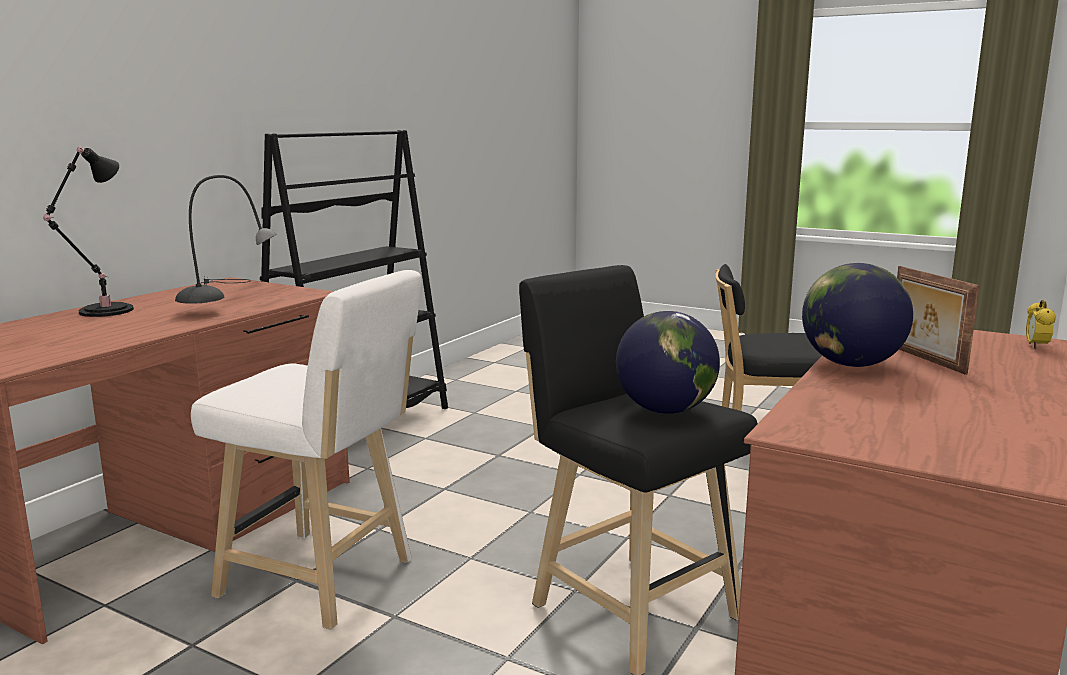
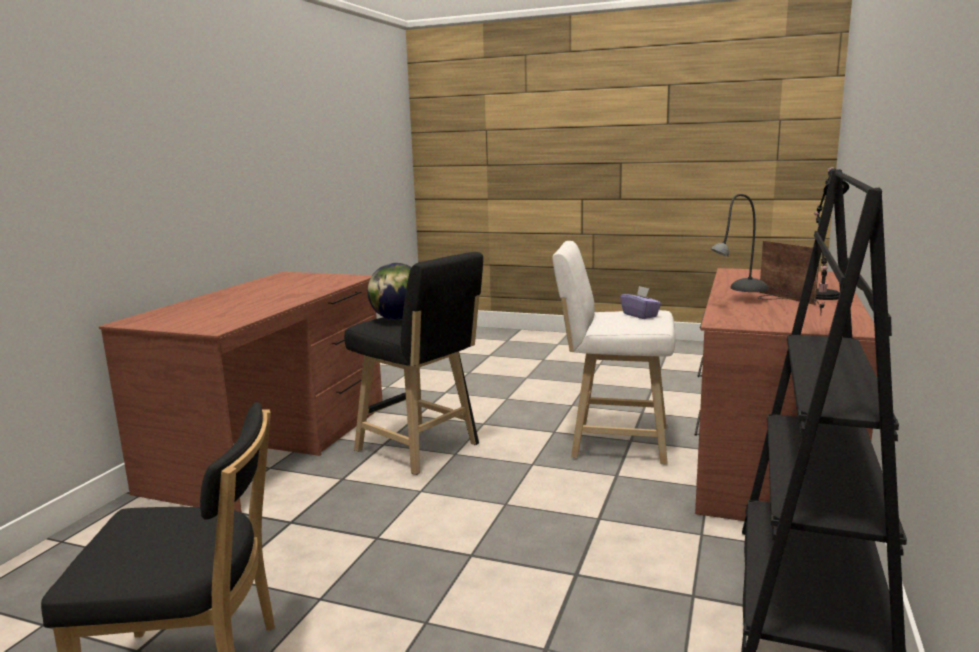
camera: 170 degrees right, 0 degrees up
globe [802,263,913,367] -> none
picture frame [897,266,980,375] -> picture frame moved to [759,241,819,305]
alarm clock [1026,300,1056,349] -> none
none -> purple tissue box [620,286,661,319]

